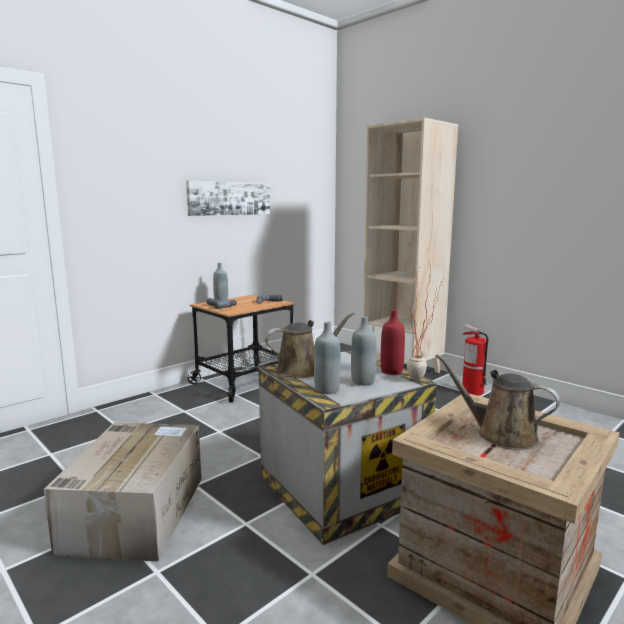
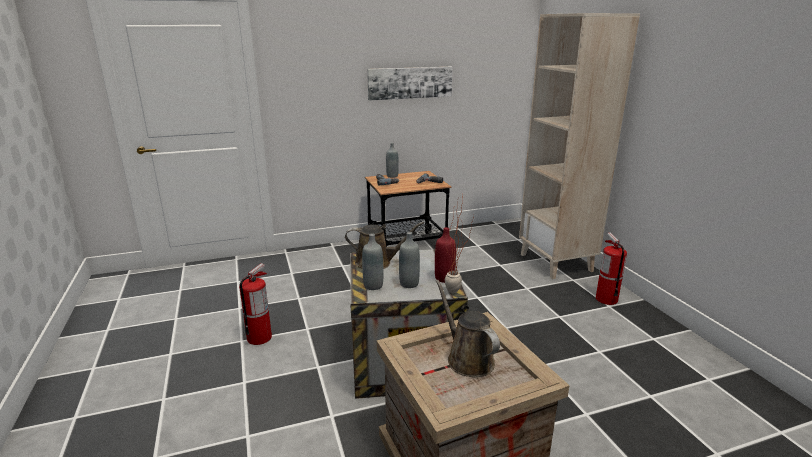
camera: 25 degrees right, 10 degrees up
cardboard box [44,422,202,561] -> fire extinguisher [239,263,272,345]

